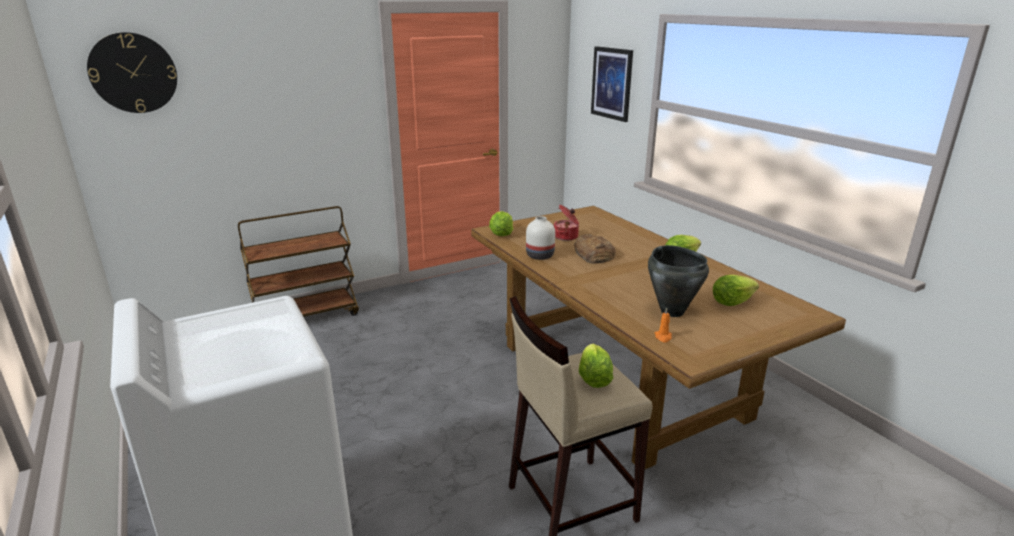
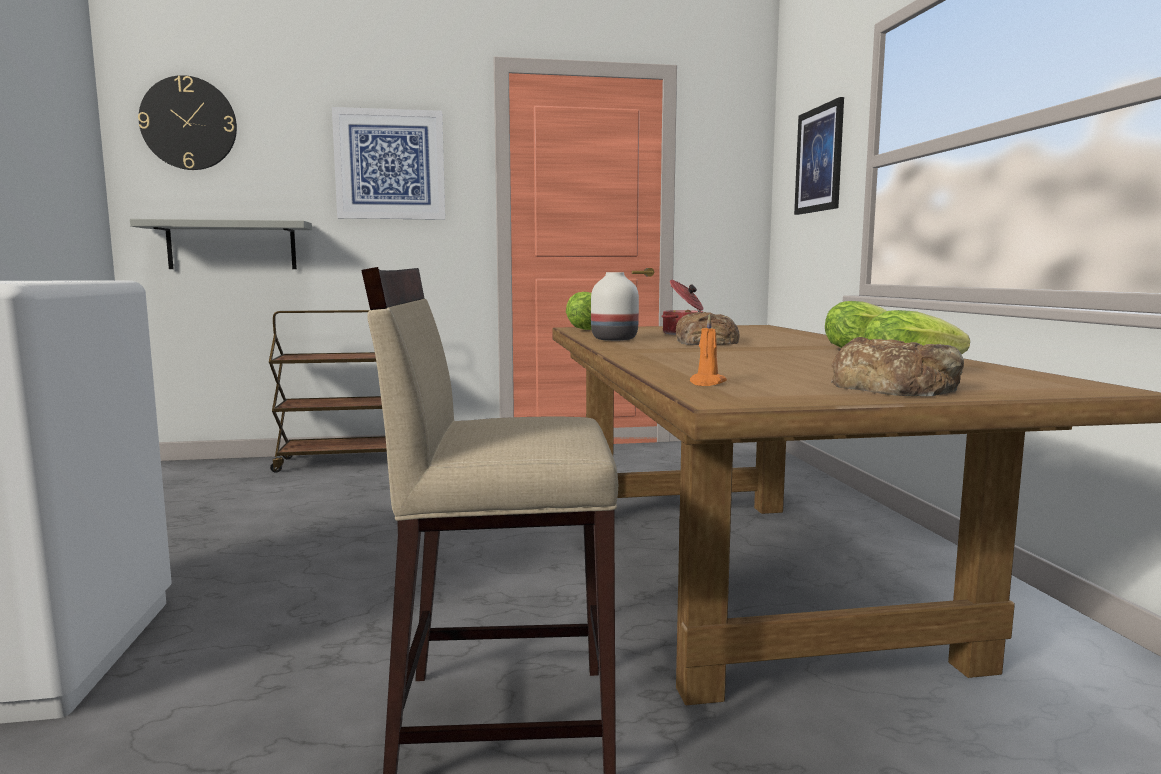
camera: 20 degrees right, 15 degrees down
lettuce [579,343,613,388] -> none
black cooking pot [648,245,709,317] -> none
none -> grey shelf [130,219,312,269]
none -> picture [332,107,445,220]
none -> bread [831,337,964,396]

